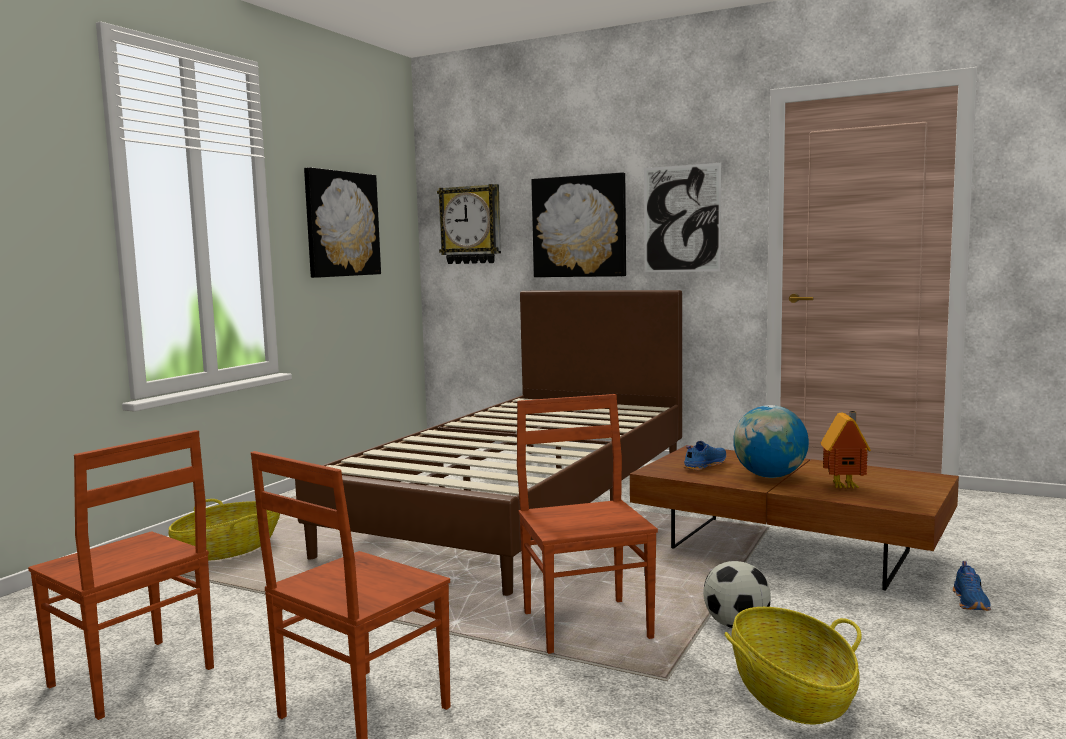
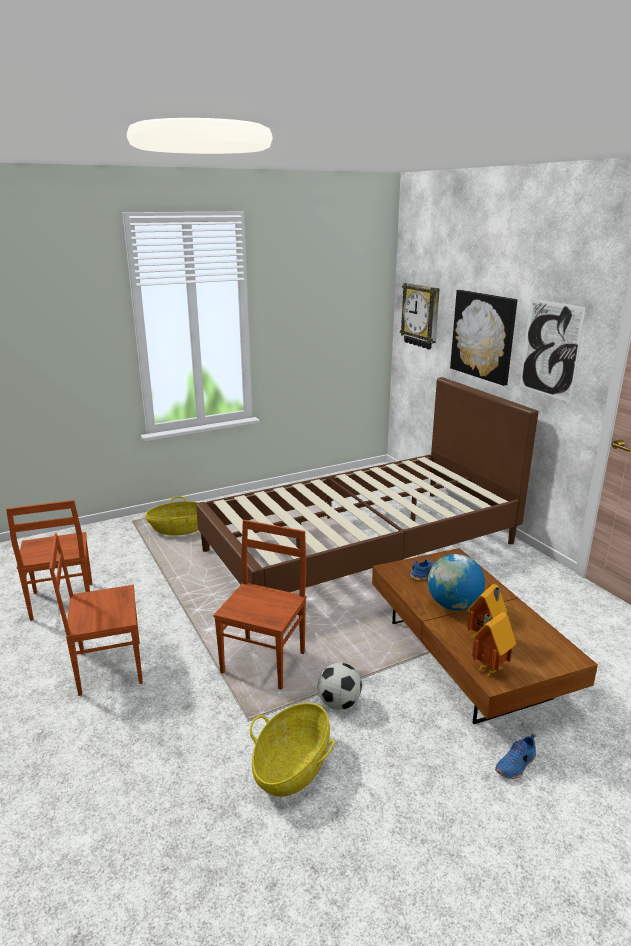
camera: 35 degrees right, 15 degrees up
picture [304,167,381,278] -> none
none -> toy house [471,612,516,677]

